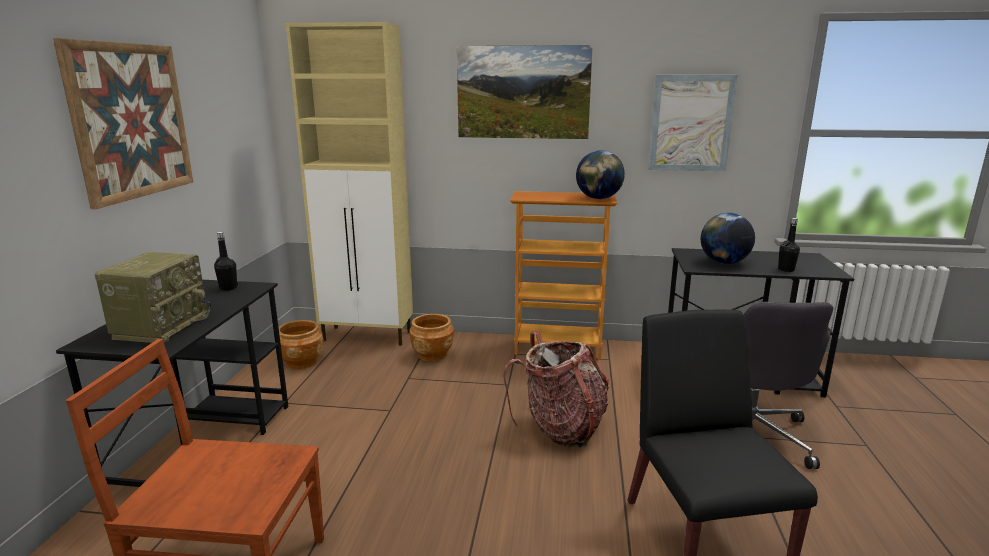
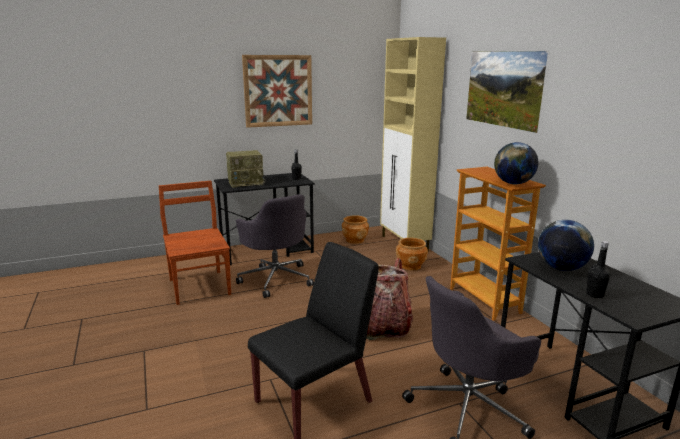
camera: 60 degrees right, 0 degrees up
picture [648,75,738,171] -> none
none -> grey office chair [236,194,314,298]

